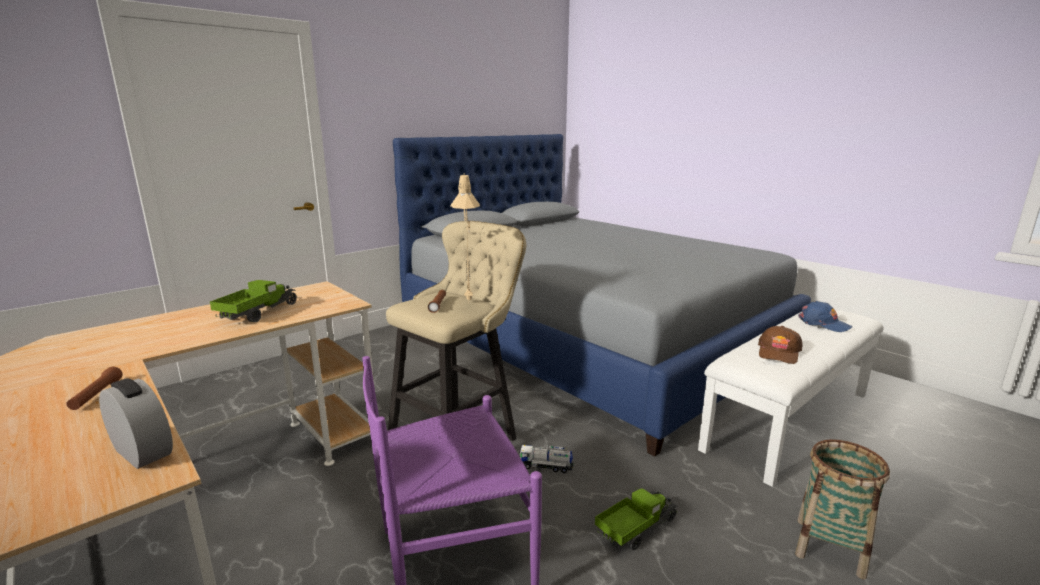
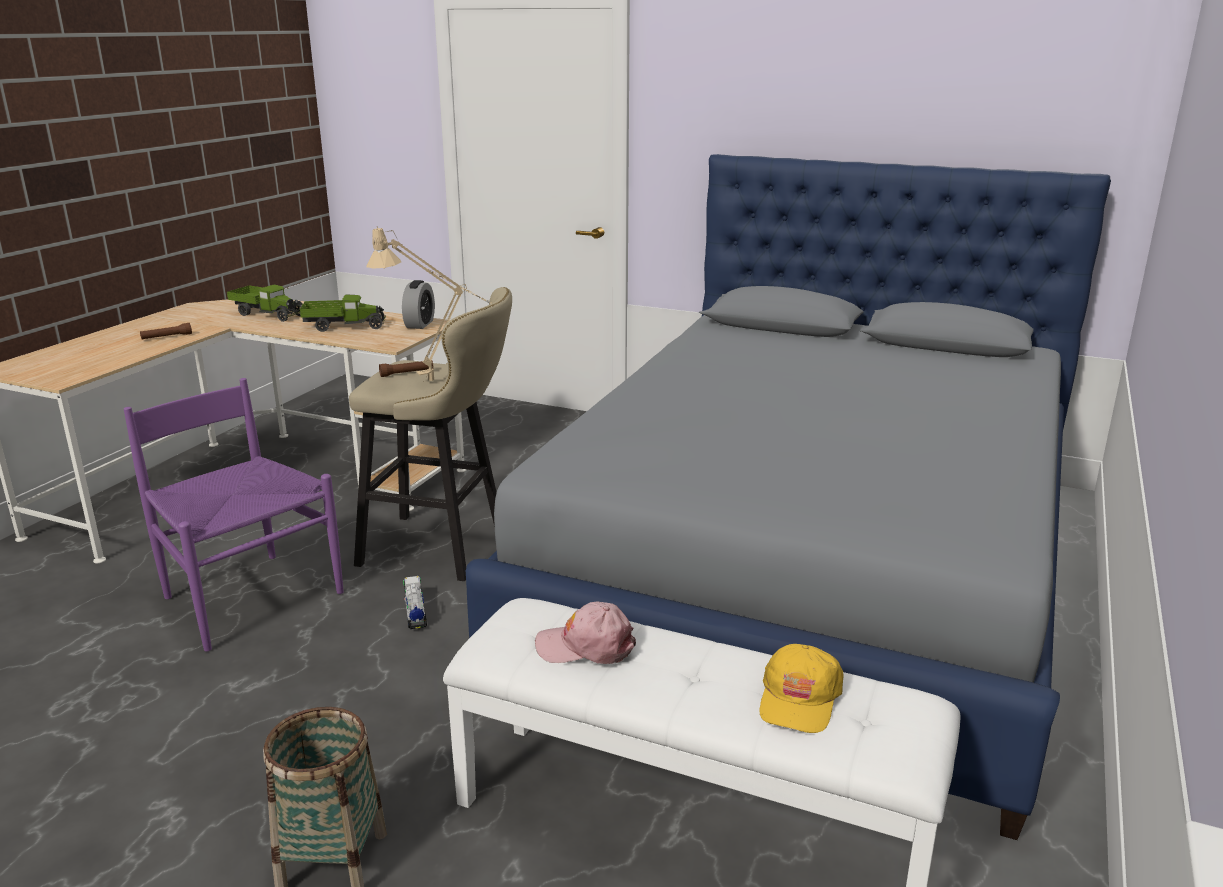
camera: 65 degrees right, 5 degrees up
alarm clock [99,378,173,469] -> alarm clock moved to [402,280,435,329]
toy truck [595,487,678,550] -> toy truck moved to [227,284,303,322]
brown cap [758,326,802,364] -> pink cap [535,602,636,664]
blue cap [798,301,852,332] -> yellow cap [759,644,844,733]

